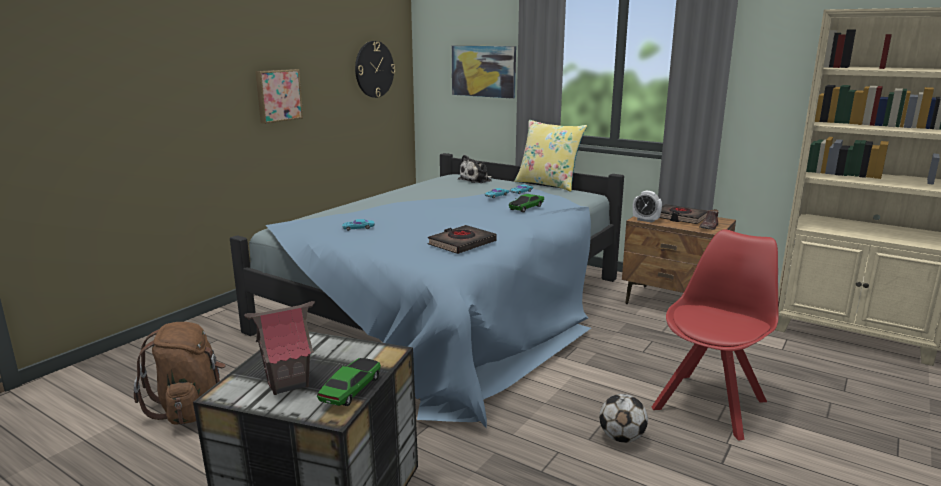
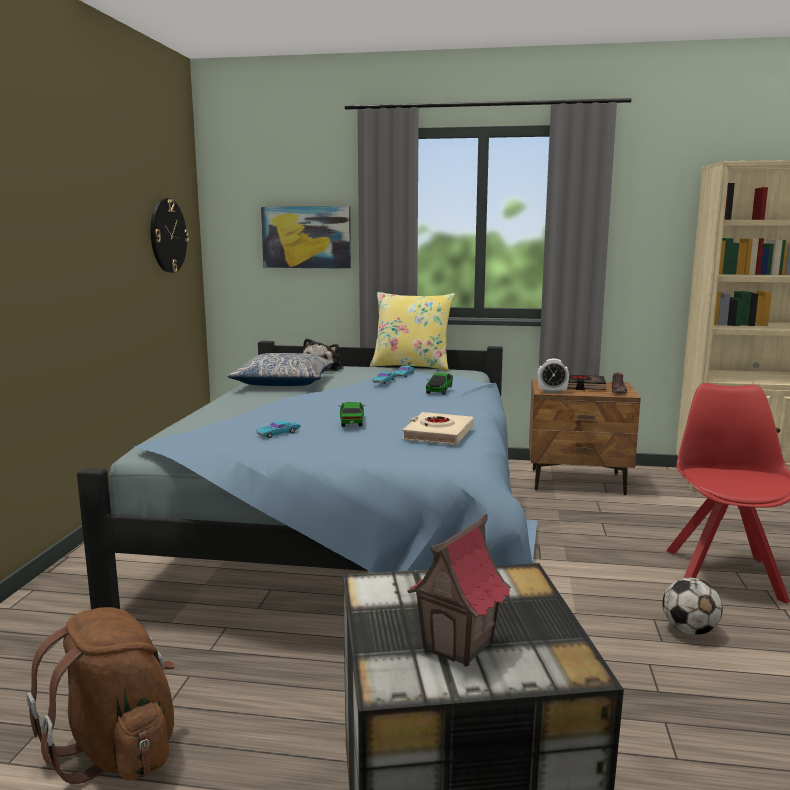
camera: 25 degrees left, 5 degrees down
picture [255,69,303,124] -> none
toy car [317,358,381,406] -> toy car moved to [338,402,366,427]
black book [428,225,497,254] -> beige book [402,412,474,445]
none -> pillow [227,353,334,386]

